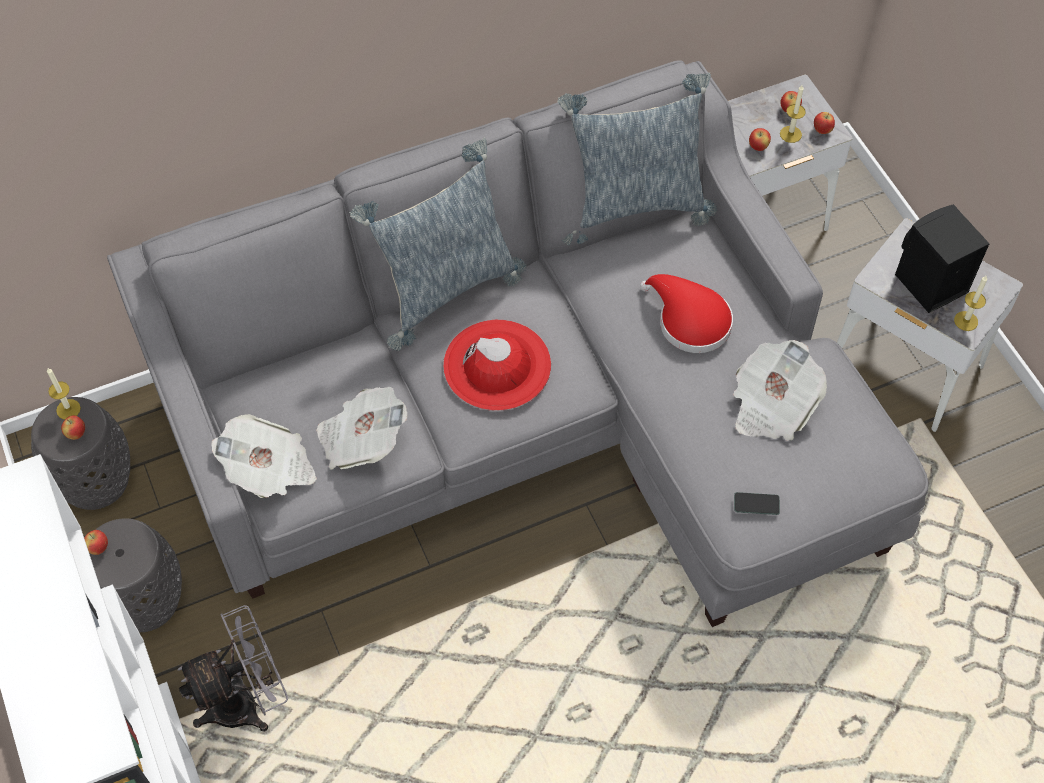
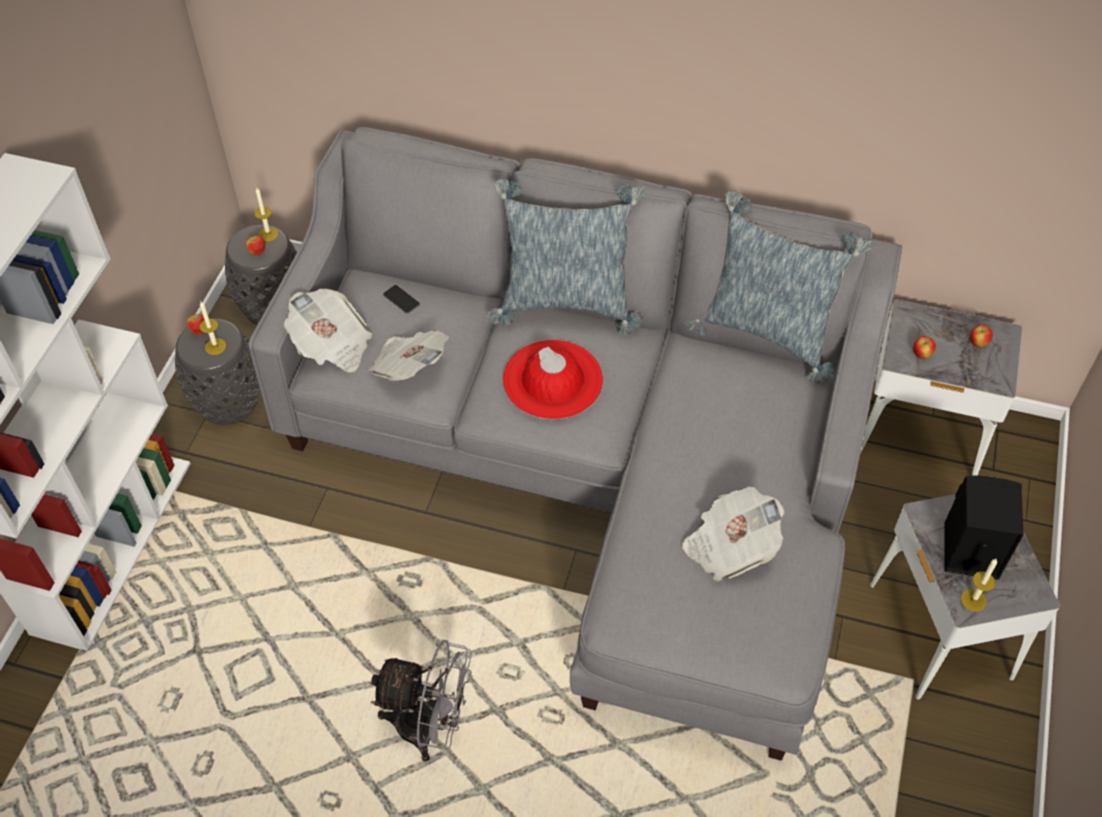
camera: 40 degrees right, 5 degrees down
grey fan [178,605,288,732] -> grey fan moved to [371,640,472,761]
red hat [640,274,733,353] -> none
phone [734,492,780,515] -> phone moved to [383,285,420,314]
candle [780,85,806,143] -> candle moved to [200,302,226,355]
apple [814,112,835,134] -> none

